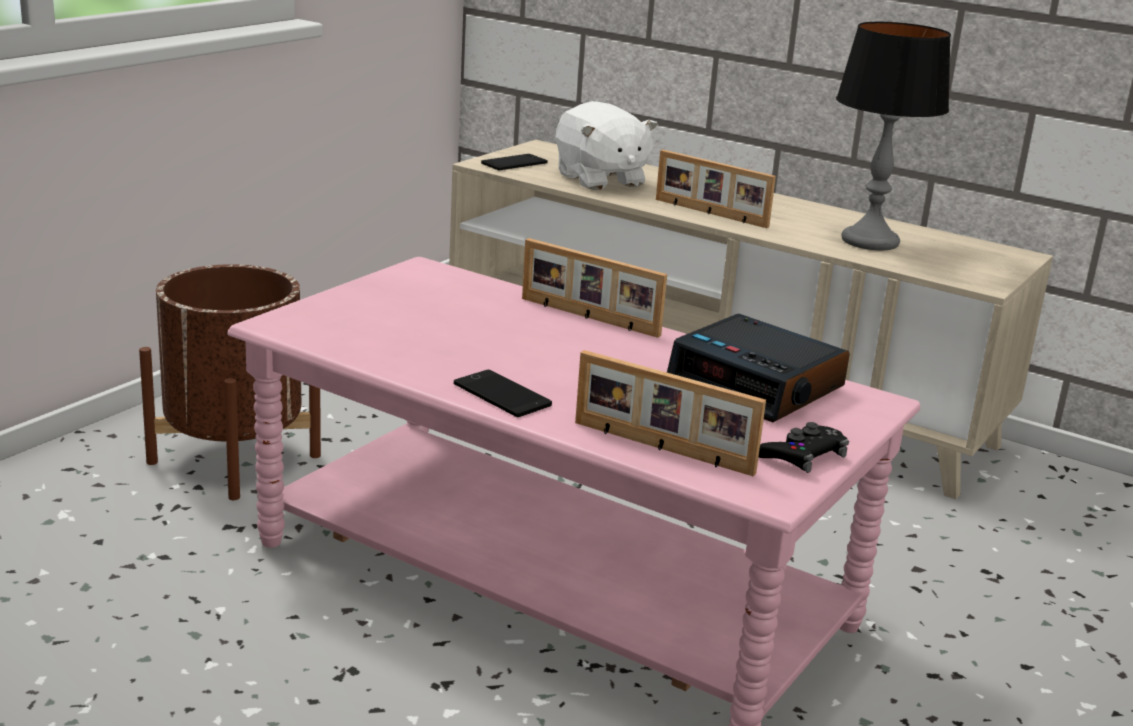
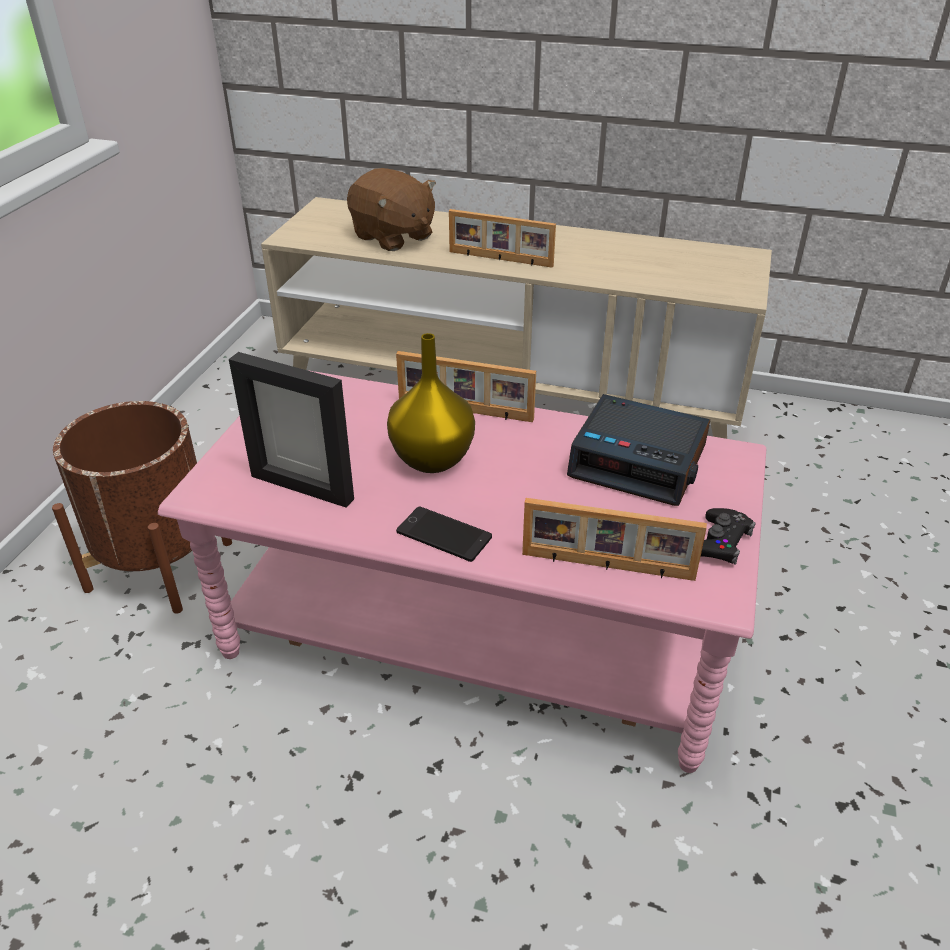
camera: 15 degrees left, 15 degrees up
phone [481,154,548,170] -> none
white plush toy [556,101,658,190] -> brown plush toy [347,168,436,251]
table lamp [836,22,951,250] -> none
none -> picture frame [229,352,354,508]
none -> yellow vase [387,333,475,473]

